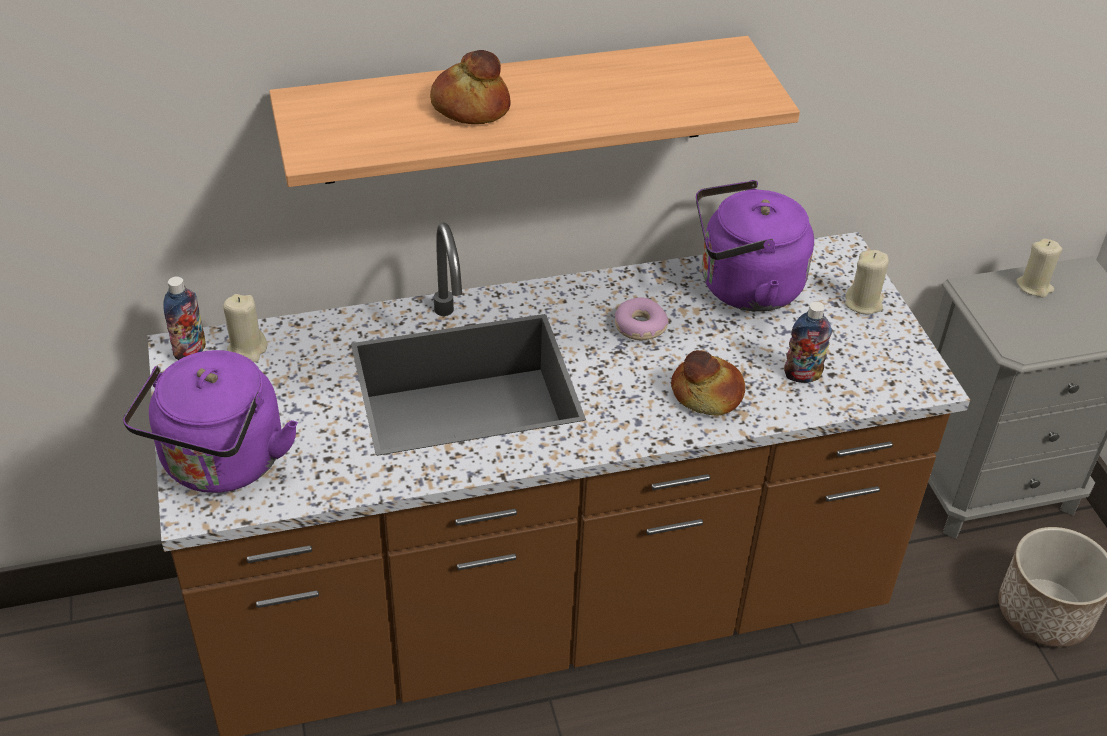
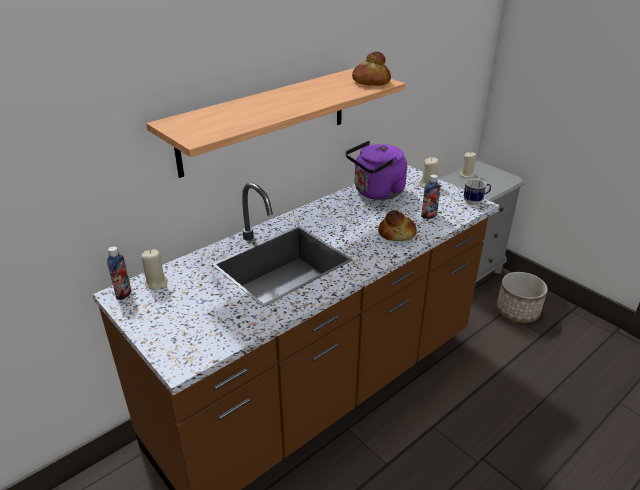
camera: 25 degrees left, 10 degrees down
purple kettle [123,350,298,493] -> none
bread [430,50,511,124] -> bread moved to [352,51,391,86]
donut [615,297,668,340] -> none
none -> mug [464,178,491,205]

